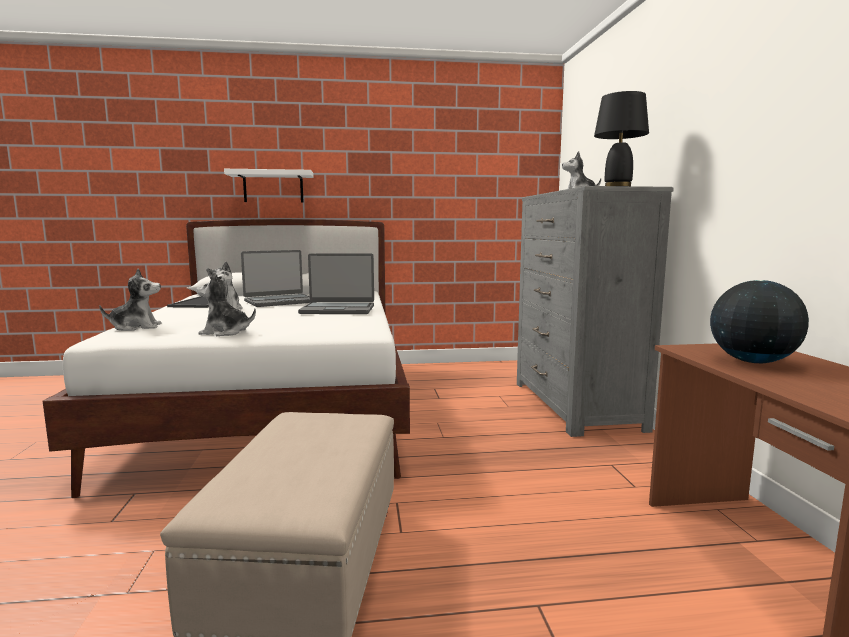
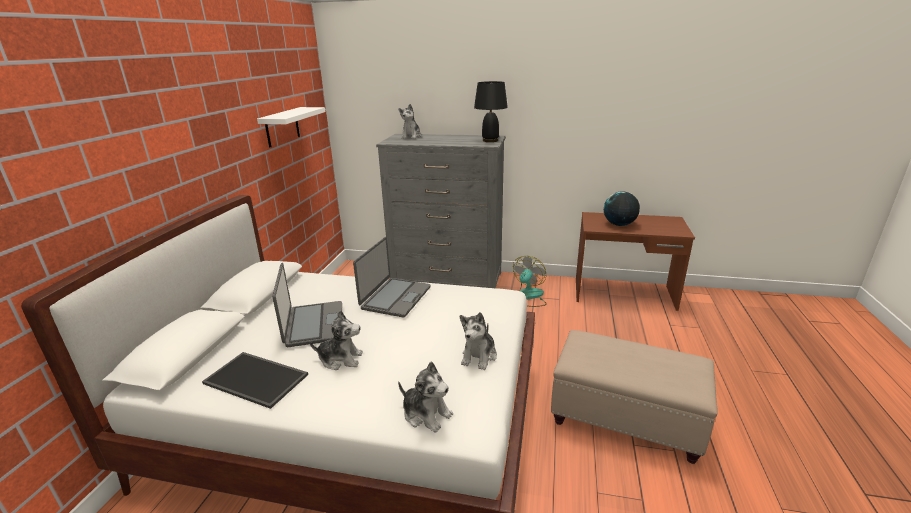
camera: 70 degrees left, 15 degrees up
plush toy [99,268,162,331] -> plush toy turned 120 degrees clockwise [398,361,453,433]
white shelf [224,169,314,202] -> white shelf moved to [257,107,325,148]
none -> fan [513,256,547,307]

